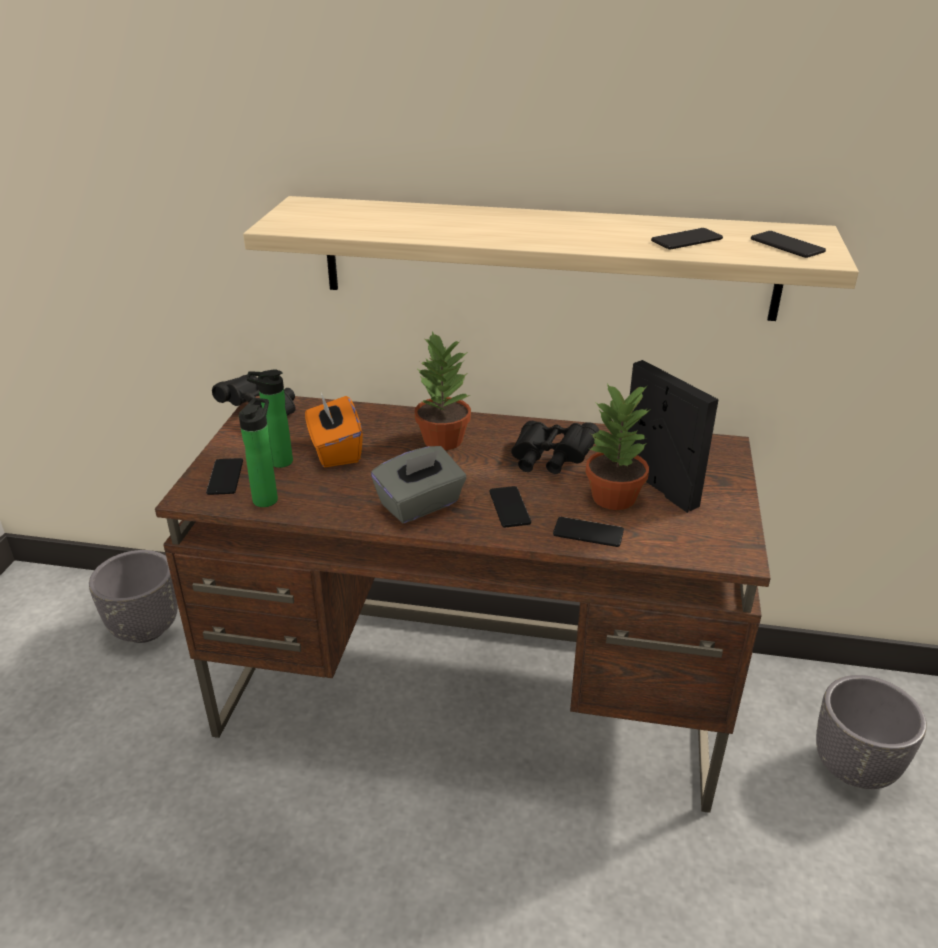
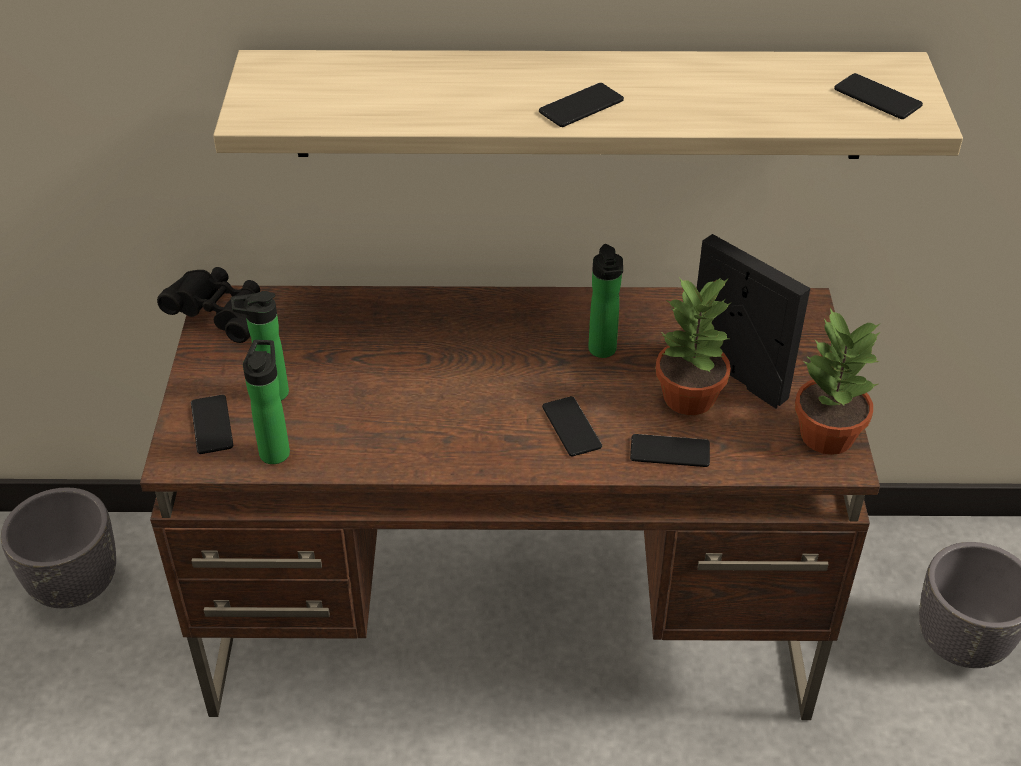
camera: 10 degrees left, 10 degrees up
orange tissue box [305,393,363,467] -> none
grey tissue box [371,446,467,523] -> none
potted plant [414,331,471,450] -> potted plant moved to [795,308,881,455]
black binoculars [511,421,599,474] -> bottle [588,244,623,358]
phone [651,228,723,249] -> phone moved to [539,83,624,127]

